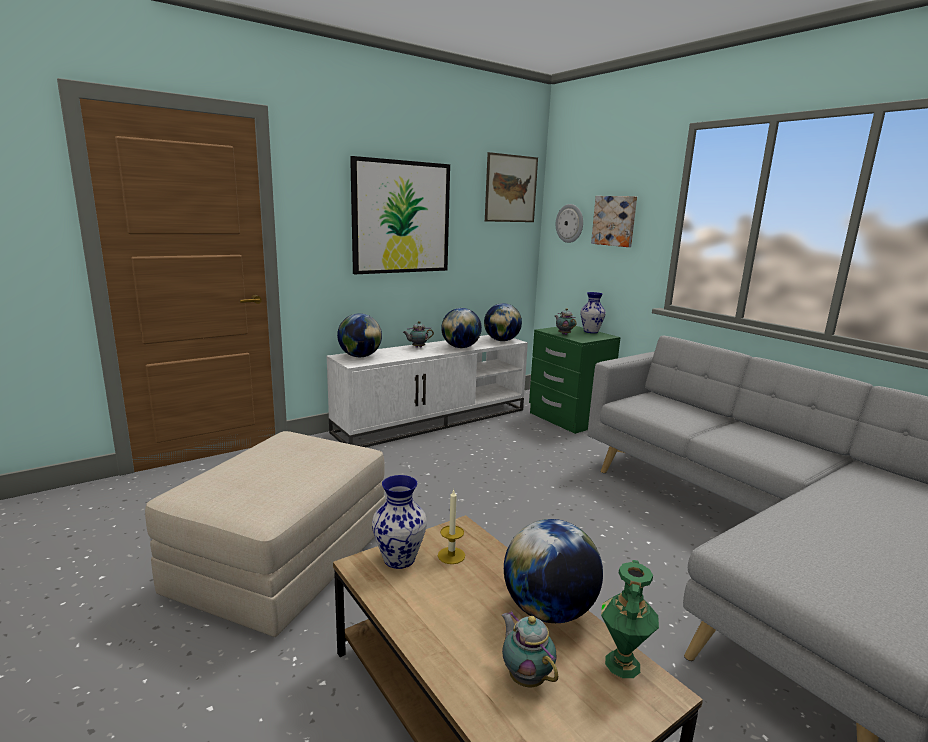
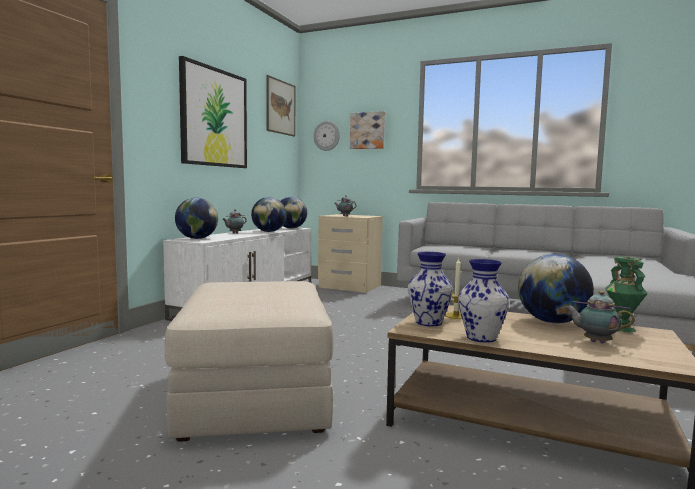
camera: 30 degrees left, 10 degrees down
green nightstand [529,326,621,434] -> beige nightstand [318,214,383,293]
vase [580,292,606,333] -> vase moved to [458,259,510,343]

